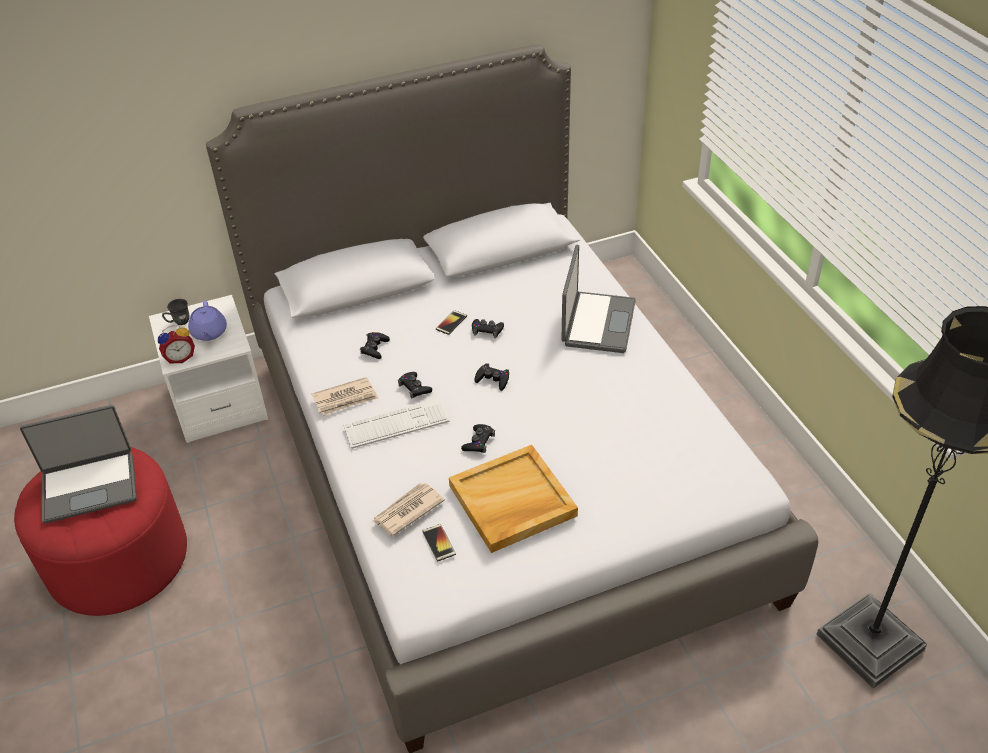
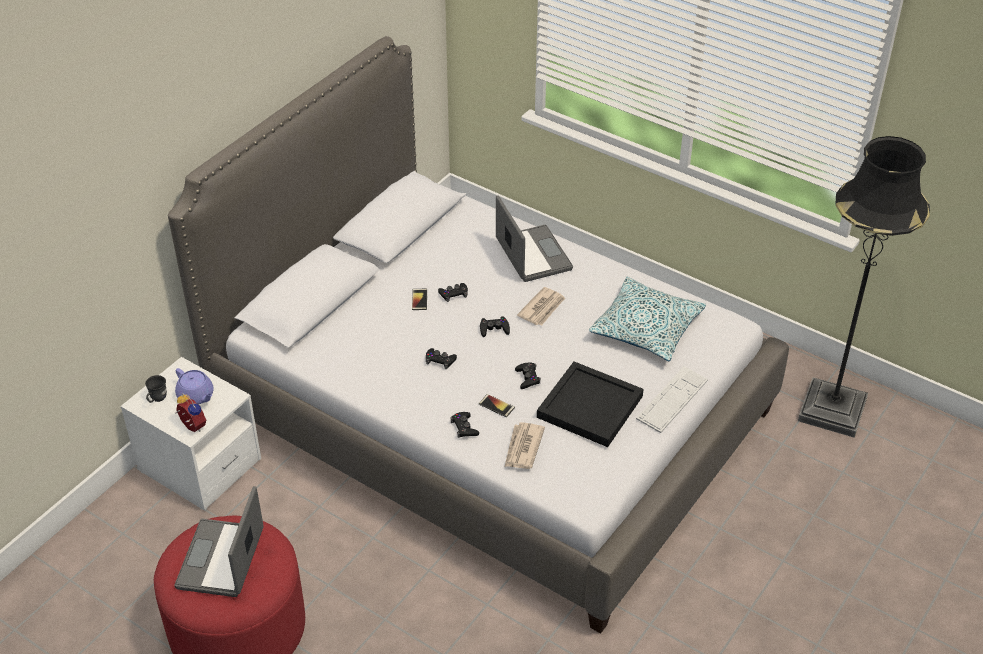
camera: 35 degrees left, 0 degrees up
laptop [20,405,137,523] -> laptop turned 150 degrees clockwise [175,486,264,597]
alarm clock [158,325,195,363] -> alarm clock turned 75 degrees counterclockwise [175,393,206,432]
newspaper [312,377,378,416] -> newspaper moved to [517,287,565,326]
keyboard [343,398,450,449] -> keyboard moved to [636,366,708,433]
black game controller [360,332,390,359] -> black game controller moved to [450,412,479,438]
phone [423,524,456,561] -> phone moved to [479,394,515,417]
beige tray [449,445,578,553] -> black tray [537,362,644,447]
none -> pillow [589,277,706,361]

